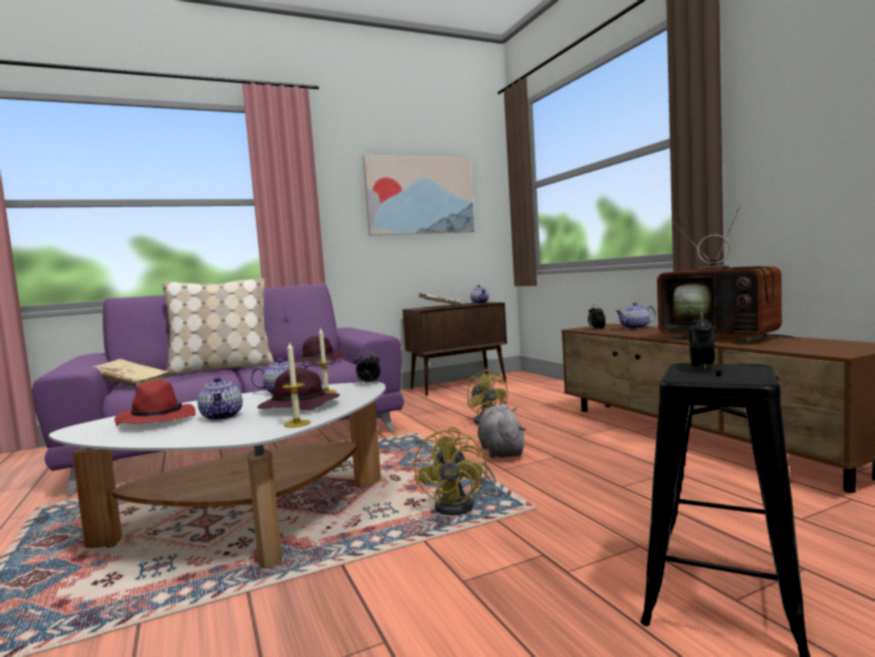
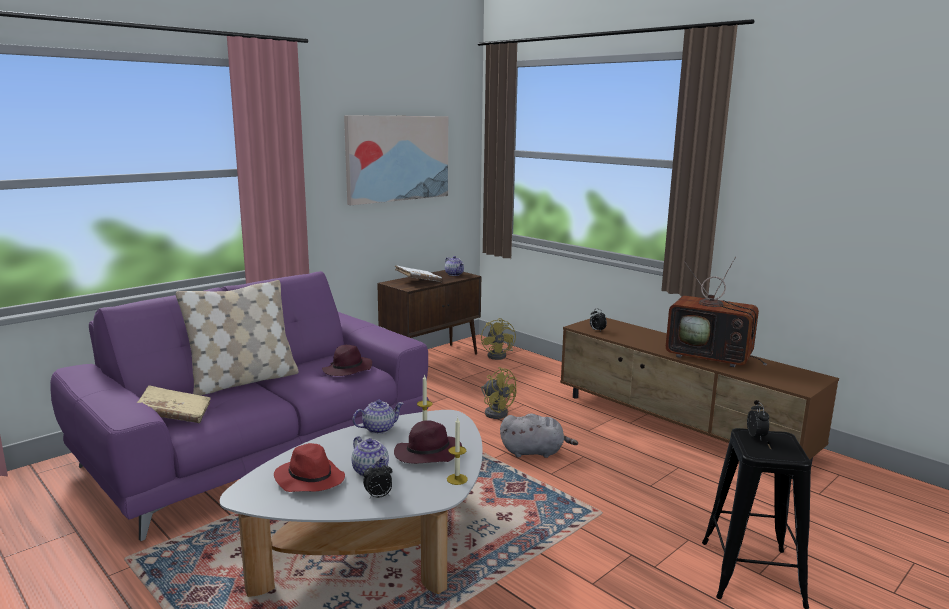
camera: 20 degrees left, 10 degrees up
alarm clock [354,351,381,385] -> alarm clock moved to [363,462,392,498]
yellow fan [414,427,498,516] -> yellow fan moved to [481,318,516,360]
grey plush toy [478,404,526,458] -> grey plush toy turned 120 degrees clockwise [500,413,578,458]
teapot [616,302,656,329] -> none

